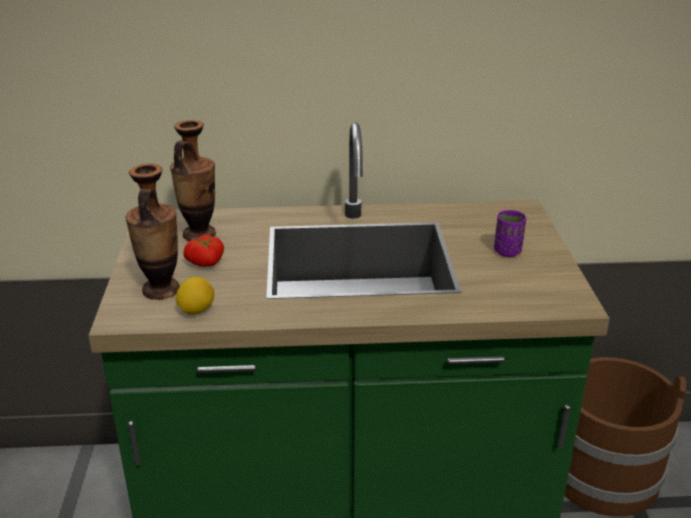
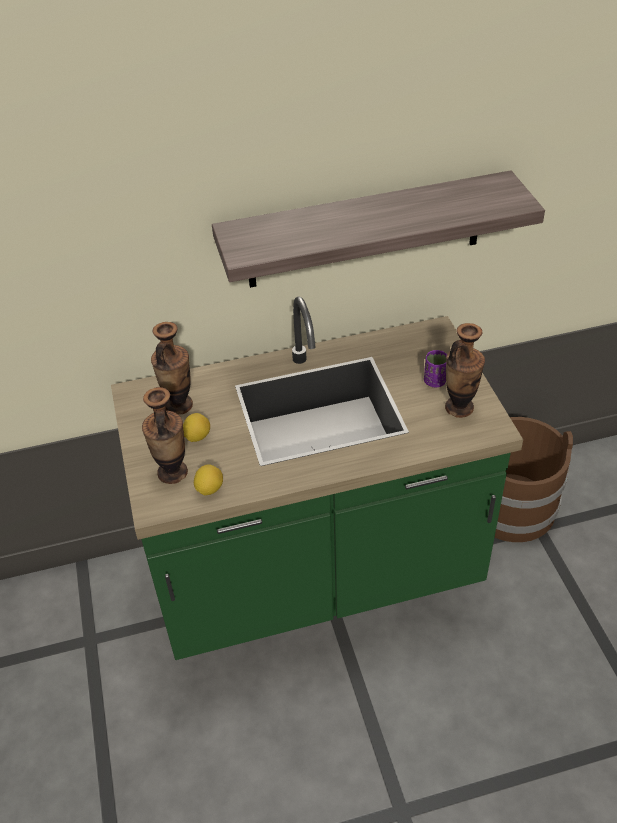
camera: 10 degrees left, 15 degrees up
tomato [183,235,224,267] -> lemon [183,413,210,442]
none -> shelf [212,170,545,288]
none -> vase [445,323,485,418]

